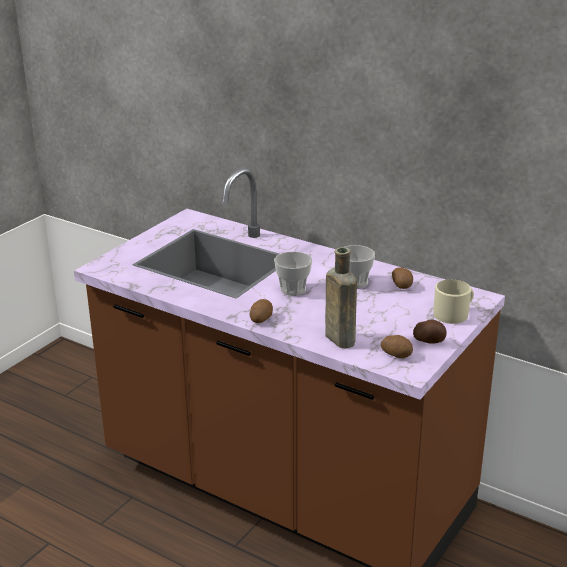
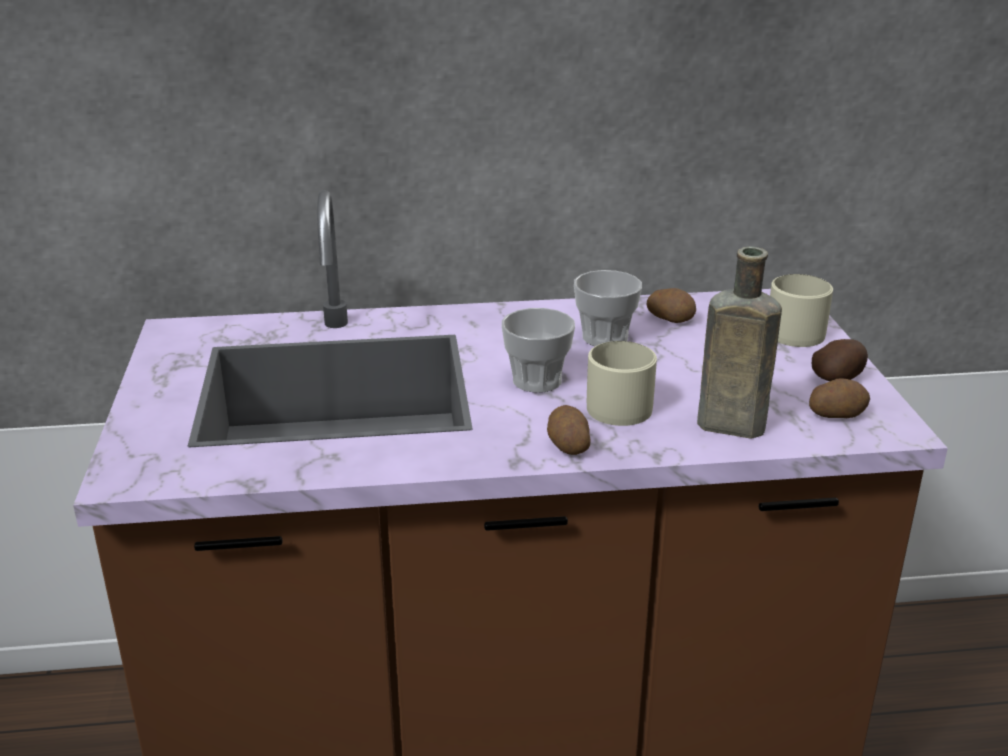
camera: 40 degrees left, 0 degrees up
none -> beige mug [587,341,657,426]

